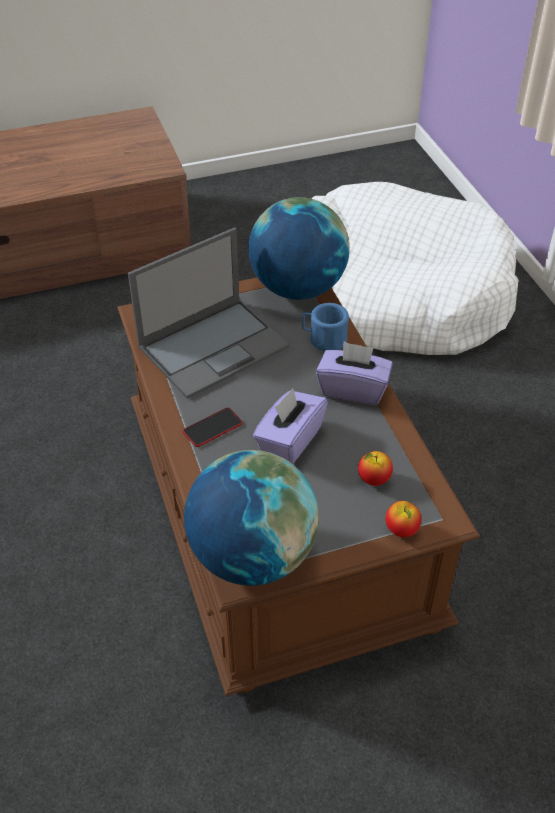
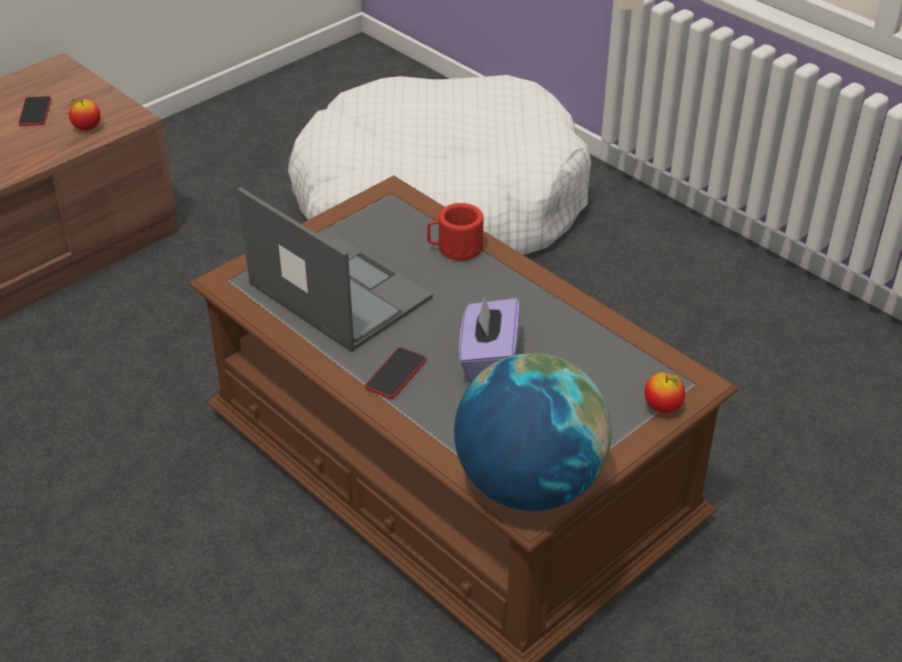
camera: 25 degrees left, 5 degrees down
laptop [128,227,289,399] -> laptop turned 75 degrees counterclockwise [237,187,433,352]
globe [249,197,350,300] -> none
blue mug [302,303,349,351] -> red mug [427,203,484,261]
purple tissue box [316,341,393,405] -> none
apple [358,451,393,486] -> apple moved to [69,99,101,131]
none -> phone [18,96,51,126]

